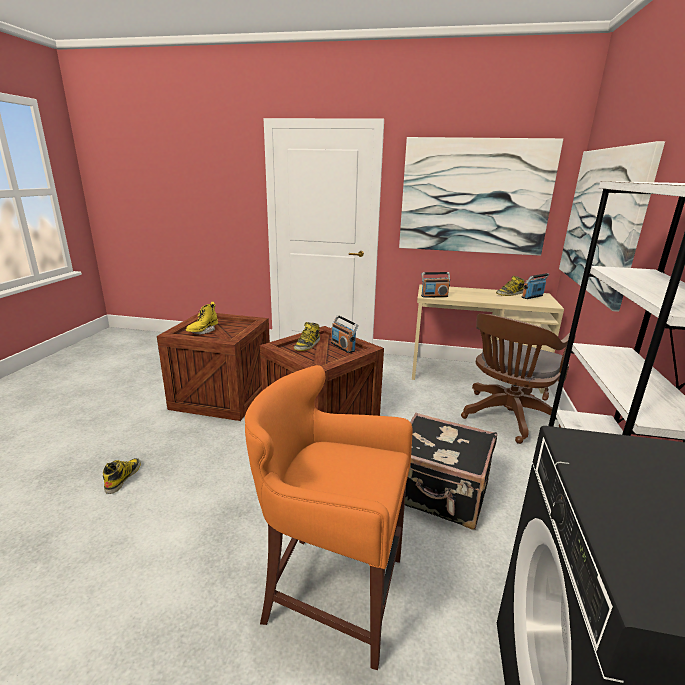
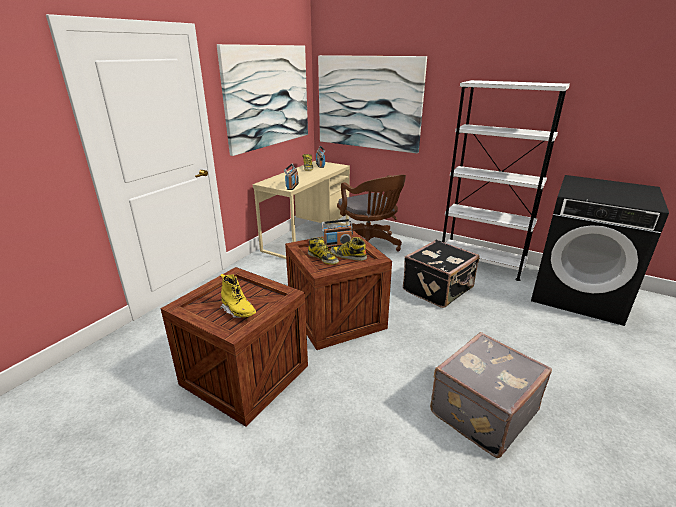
camera: 70 degrees left, 5 degrees up
boot [103,458,141,494] -> boot moved to [330,237,367,261]
orange stool [245,365,413,670] -> none
none -> grey suitcase [430,332,552,458]

